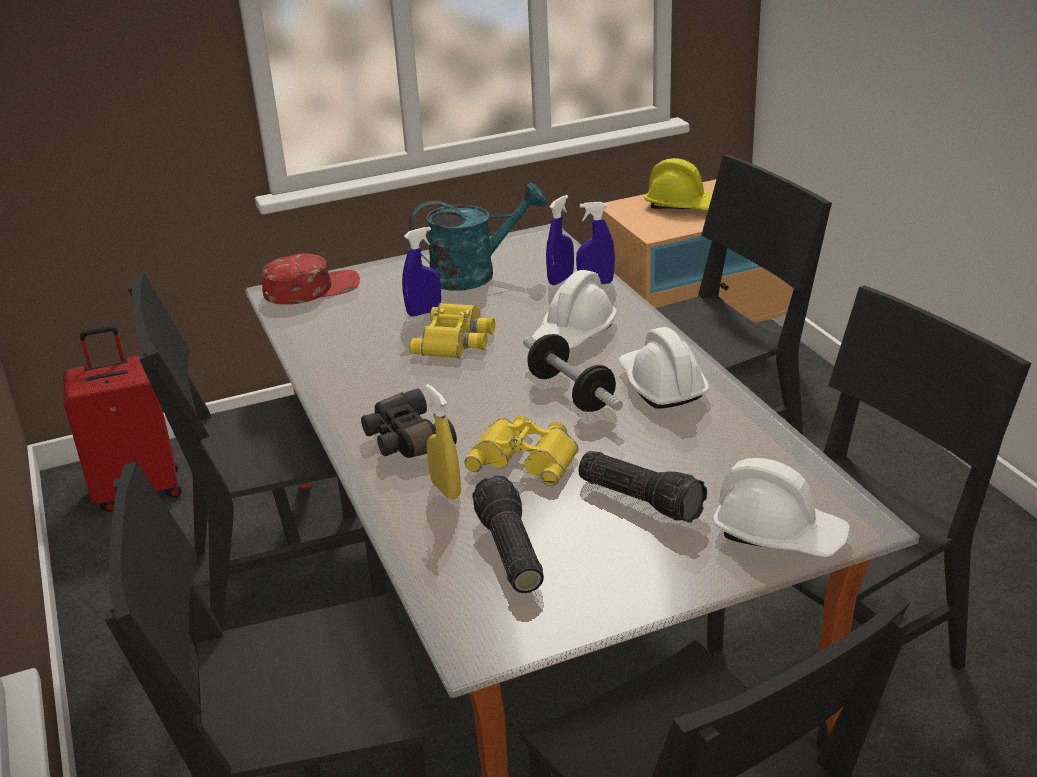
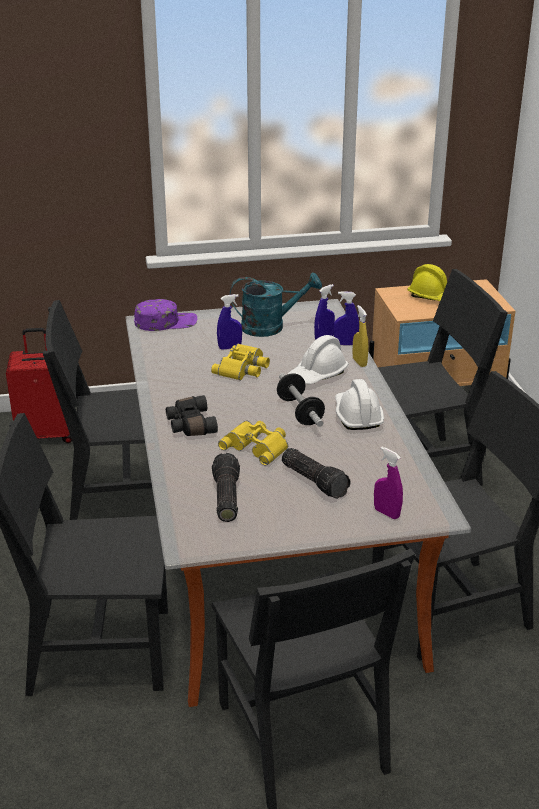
camera: 10 degrees right, 0 degrees up
red cap [262,253,360,305] -> purple cap [134,299,197,331]
yellow spray bottle [425,384,461,500] -> yellow spray bottle moved to [352,305,368,367]
white hard hat [713,458,850,557] -> purple spray bottle [374,447,403,519]

